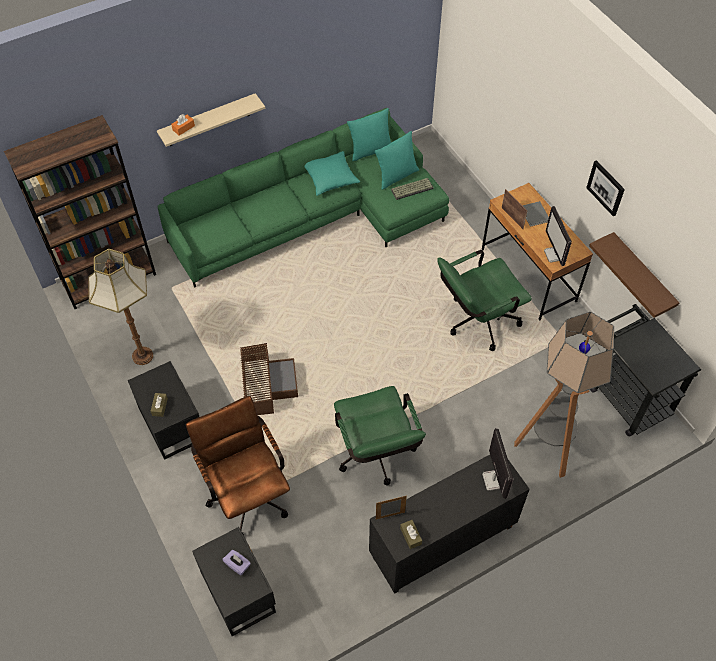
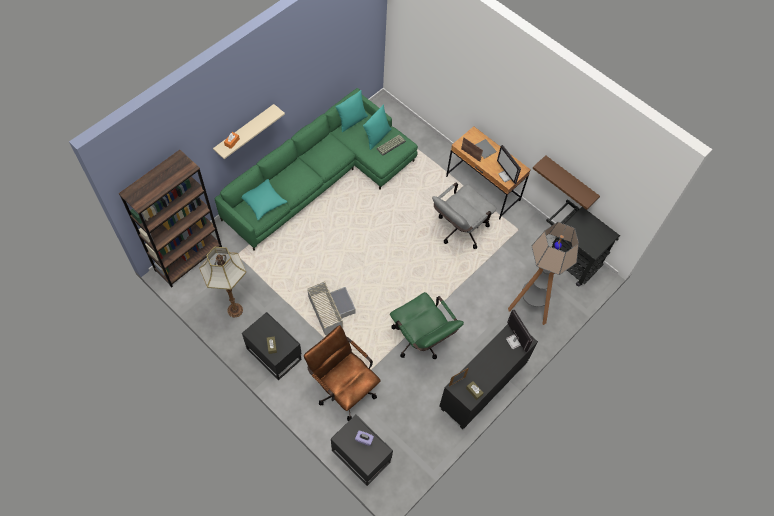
camera: 20 degrees left, 5 degrees up
brown storage box [240,343,298,415] -> grey storage box [307,281,356,335]
turquoise pillow [305,151,360,196] -> turquoise pillow moved to [242,179,287,220]
green office chair [437,250,532,351] -> grey office chair [432,183,497,249]
picture [586,160,625,216] -> none

